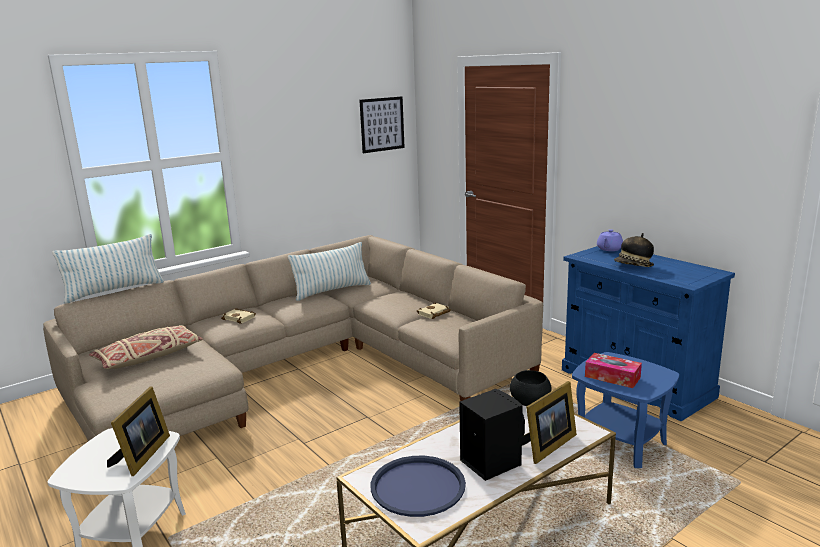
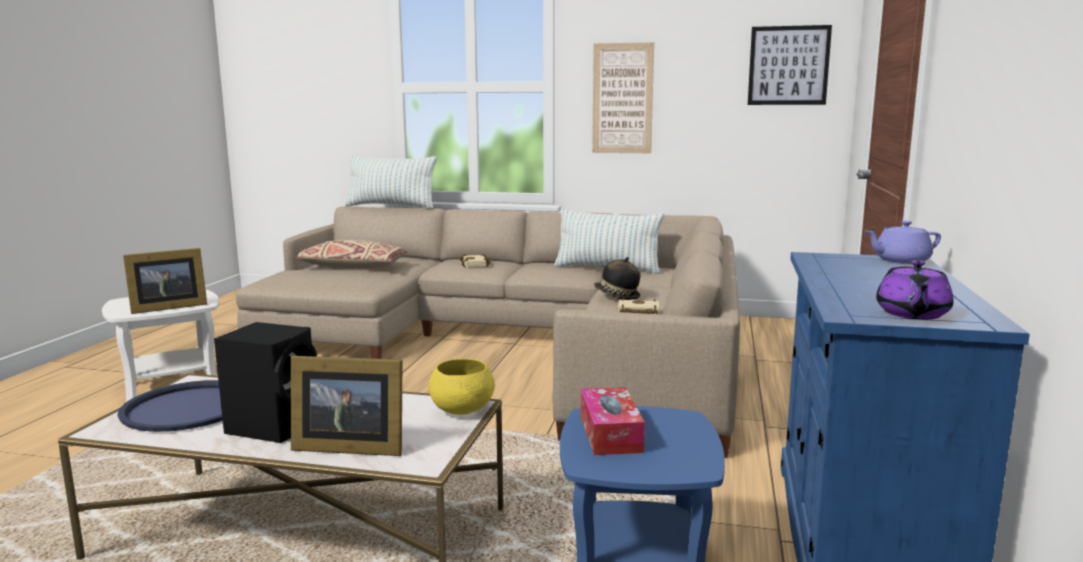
camera: 50 degrees right, 5 degrees down
black bowl [510,370,552,406] -> yellow bowl [429,359,495,415]
hat [614,233,654,267] -> hat moved to [594,257,641,300]
none -> picture [592,42,654,153]
none -> purple teapot [876,260,954,320]

